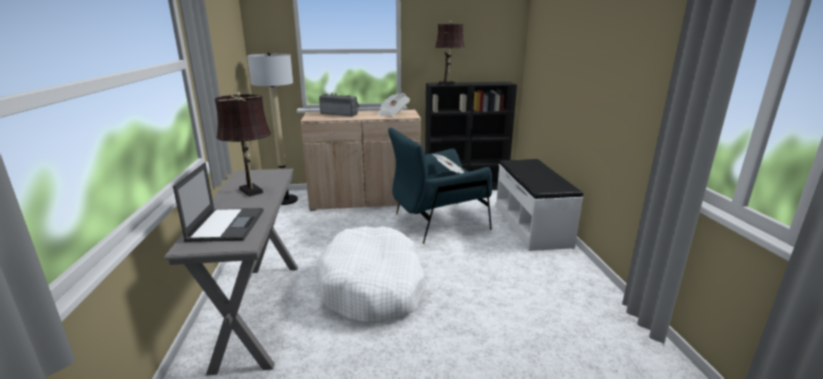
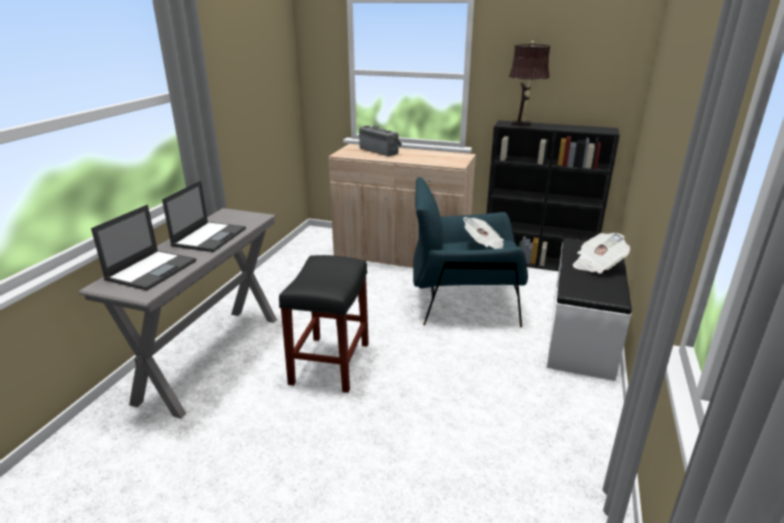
camera: 25 degrees right, 5 degrees up
brown table lamp [215,92,271,197] -> laptop [162,180,246,252]
floor lamp [247,52,298,205] -> none
white dog bed [316,226,427,323] -> black stool [279,255,369,393]
newspaper [378,93,410,116] -> newspaper moved to [573,233,630,274]

